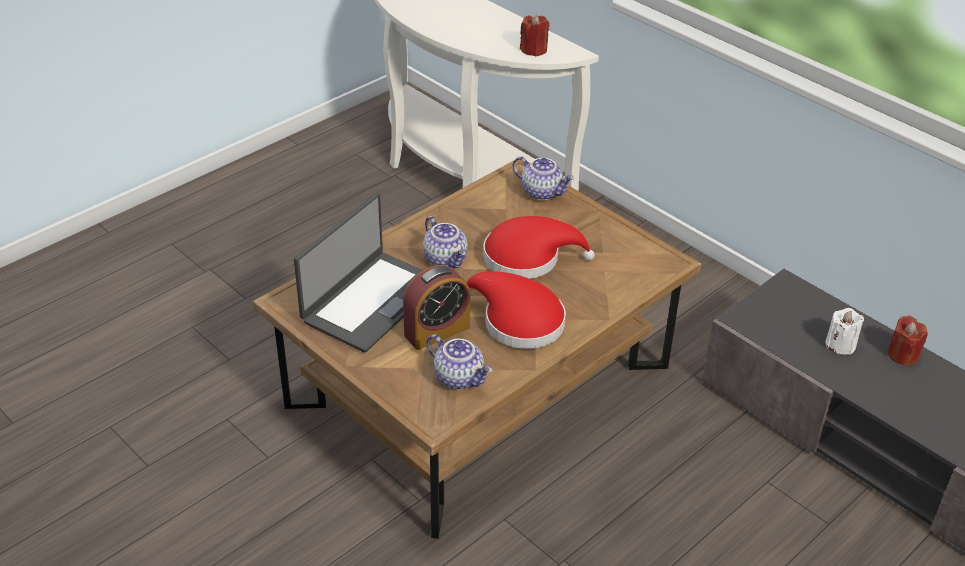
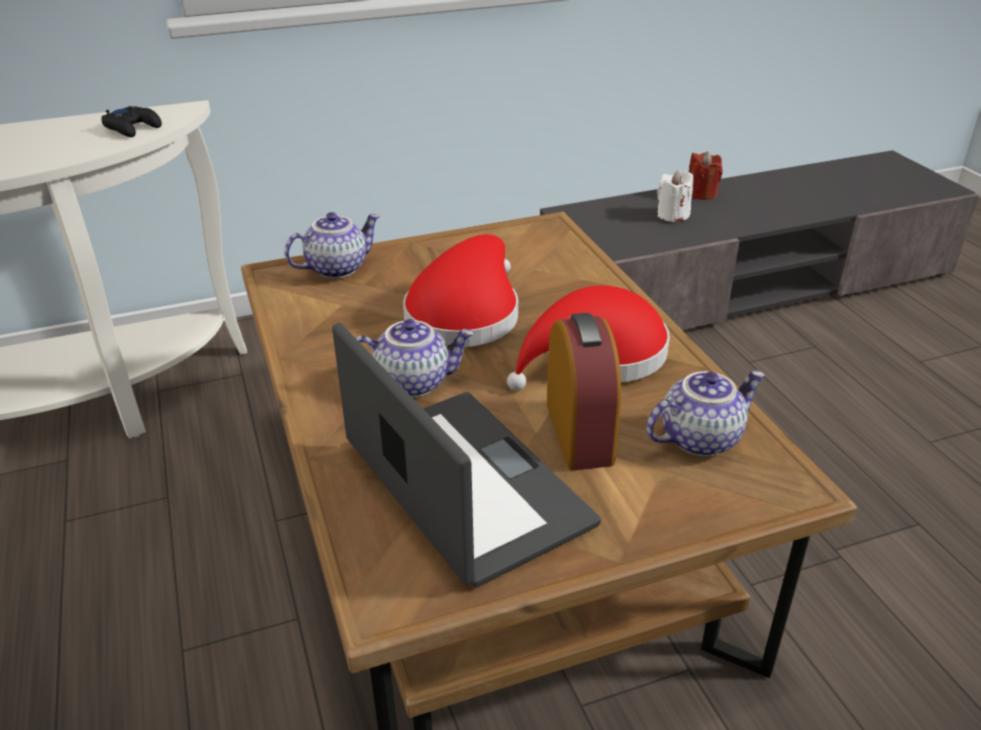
camera: 65 degrees left, 5 degrees down
red candle [520,14,550,56] -> black game controller [101,106,162,137]

